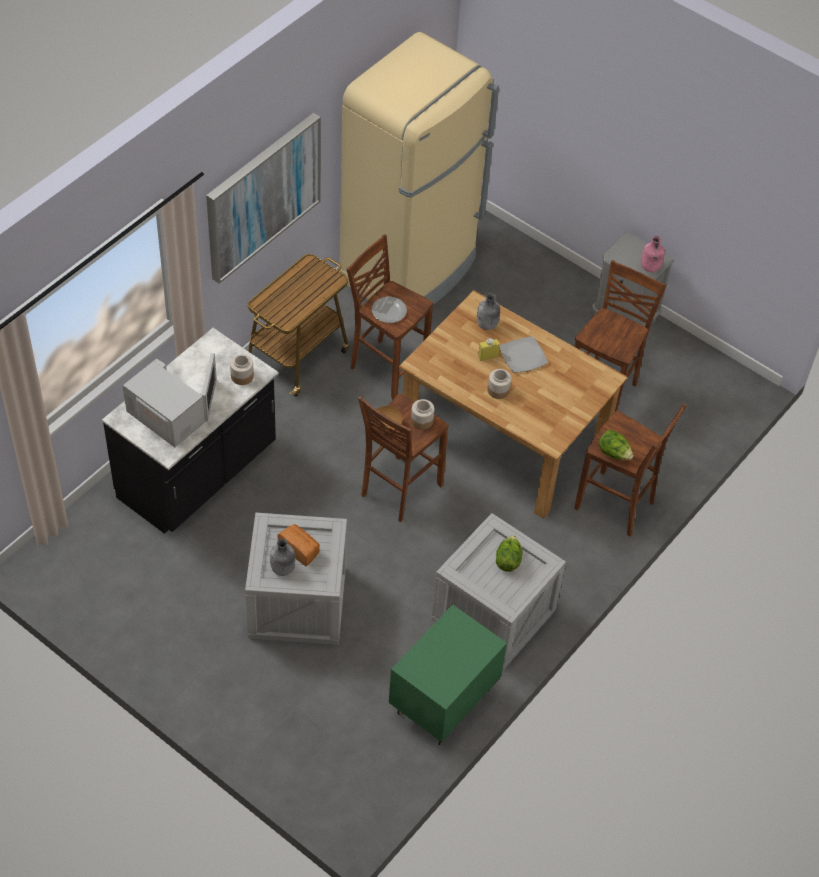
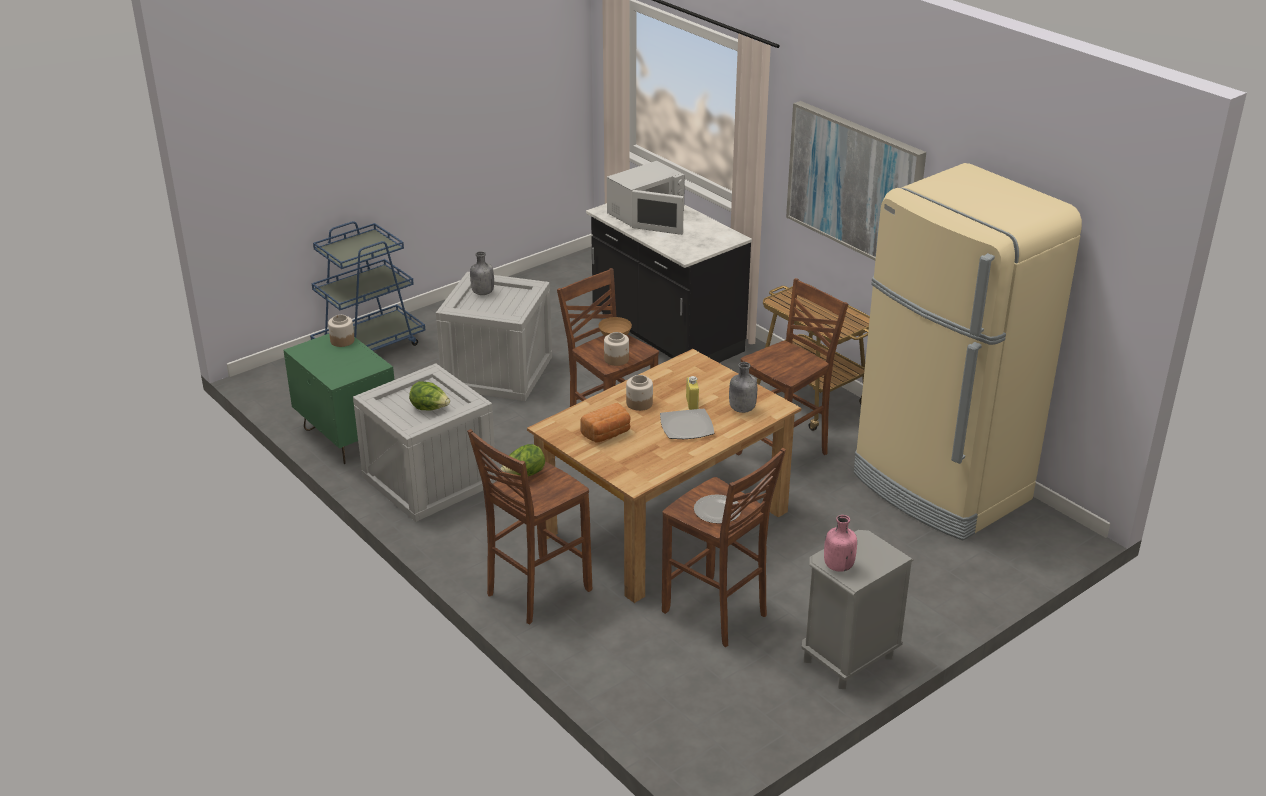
camera: 105 degrees right, 20 degrees down
jar [230,354,254,385] -> jar moved to [328,315,355,347]
bread [278,524,320,566] -> bread moved to [580,403,631,442]
plate [372,297,407,323] -> plate moved to [694,494,741,524]
none -> blue cart [310,221,425,351]

